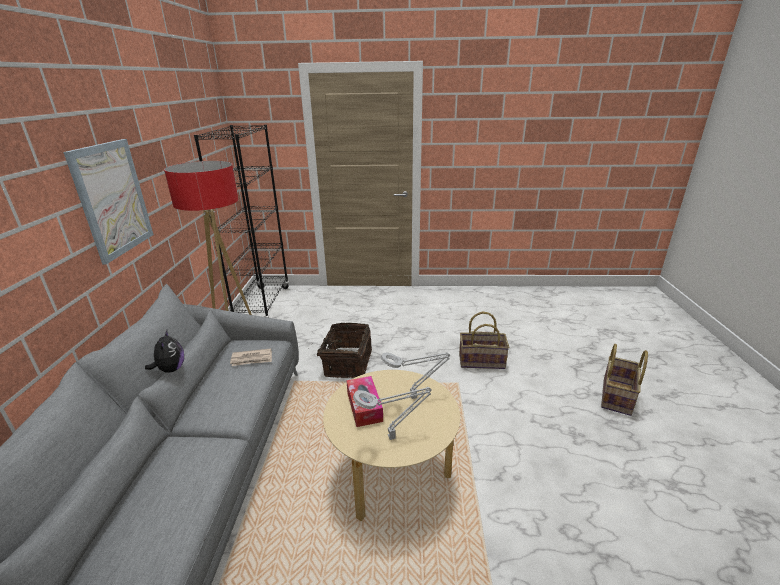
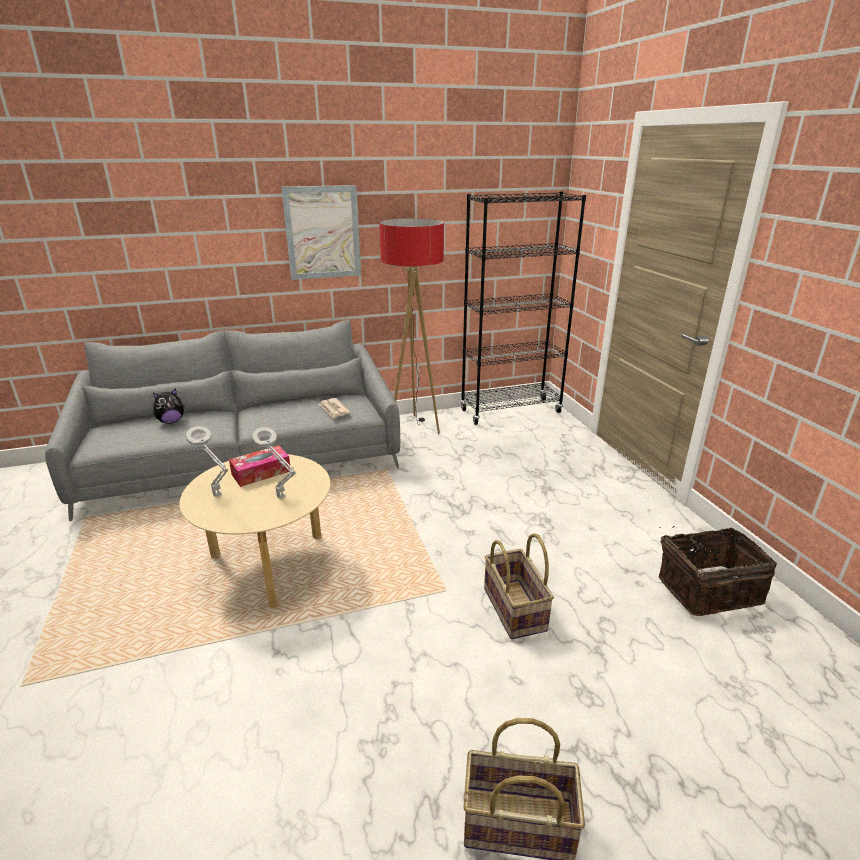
camera: 70 degrees right, 0 degrees up
plush toy [145,330,184,372] -> plush toy moved to [153,388,184,424]
basket [308,323,372,378] -> basket moved to [659,526,777,616]

